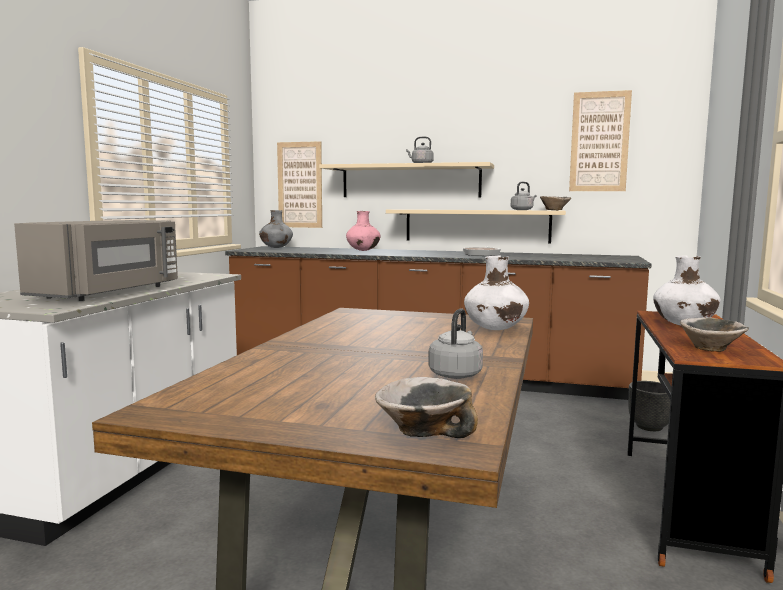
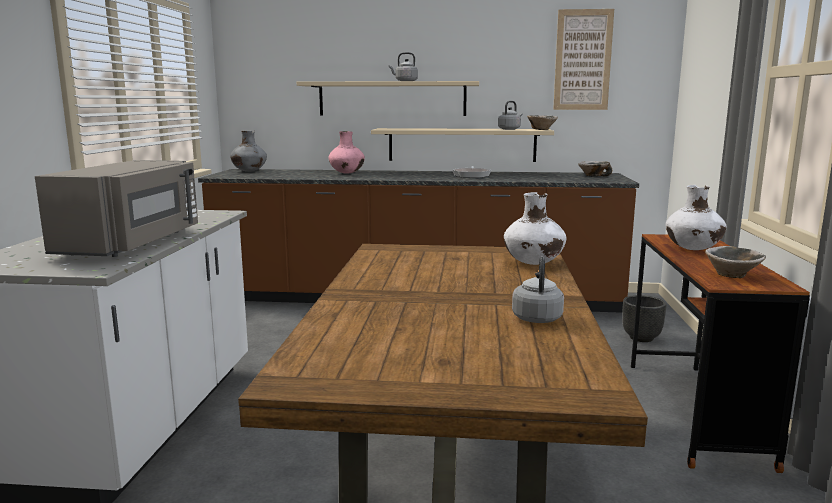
camera: 10 degrees left, 5 degrees up
picture [277,141,322,228] -> none
bowl [375,377,478,438] -> bowl moved to [578,161,612,176]

